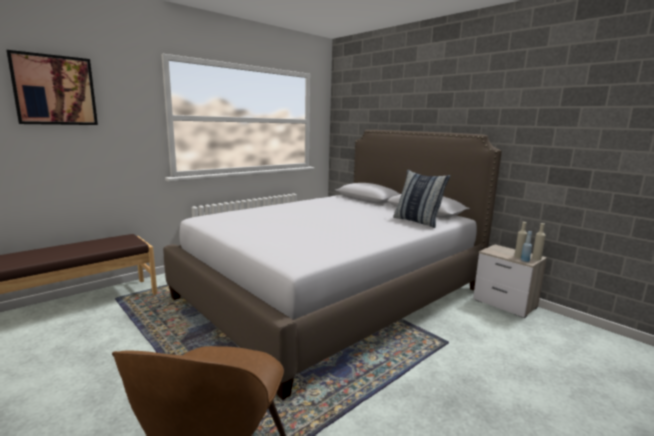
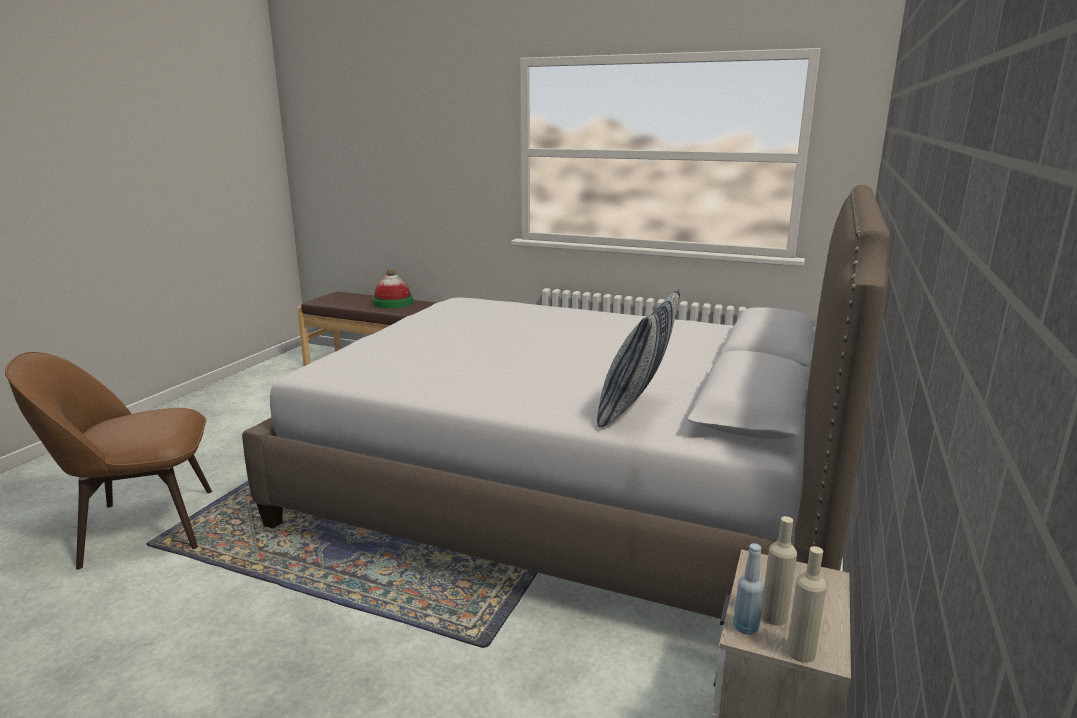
camera: 65 degrees right, 5 degrees up
picture [6,50,98,125] -> none
none -> hat [372,268,413,309]

